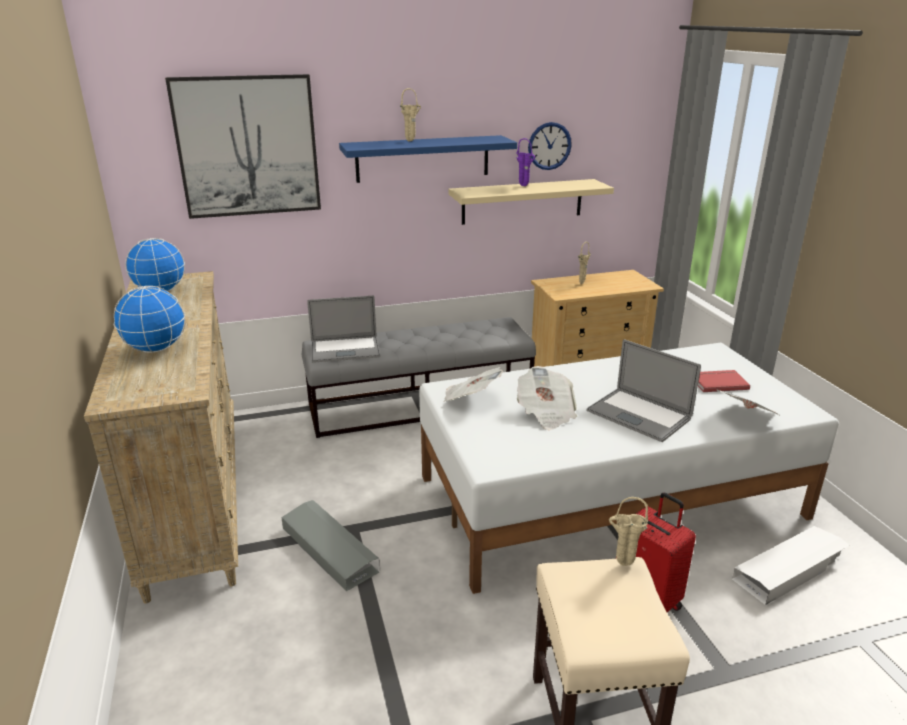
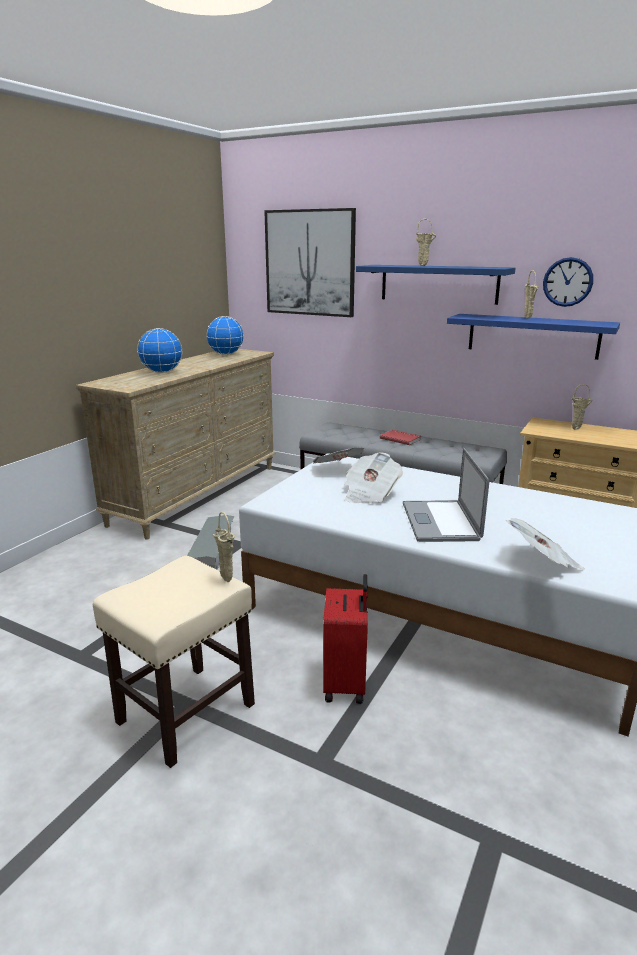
camera: 45 degrees right, 5 degrees down
laptop [307,295,380,363] -> none
beige shelf [448,179,614,225] -> blue shelf [447,314,620,360]
purple vase [516,138,535,186] -> beige vase [524,270,539,319]
red book [698,370,750,392] -> red book moved to [380,430,421,445]
white storage box [732,526,850,605] -> none

